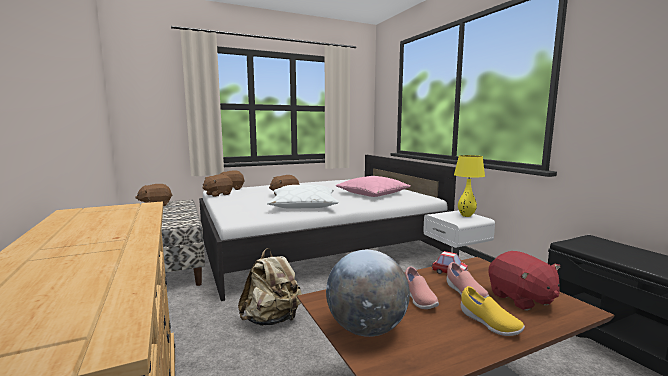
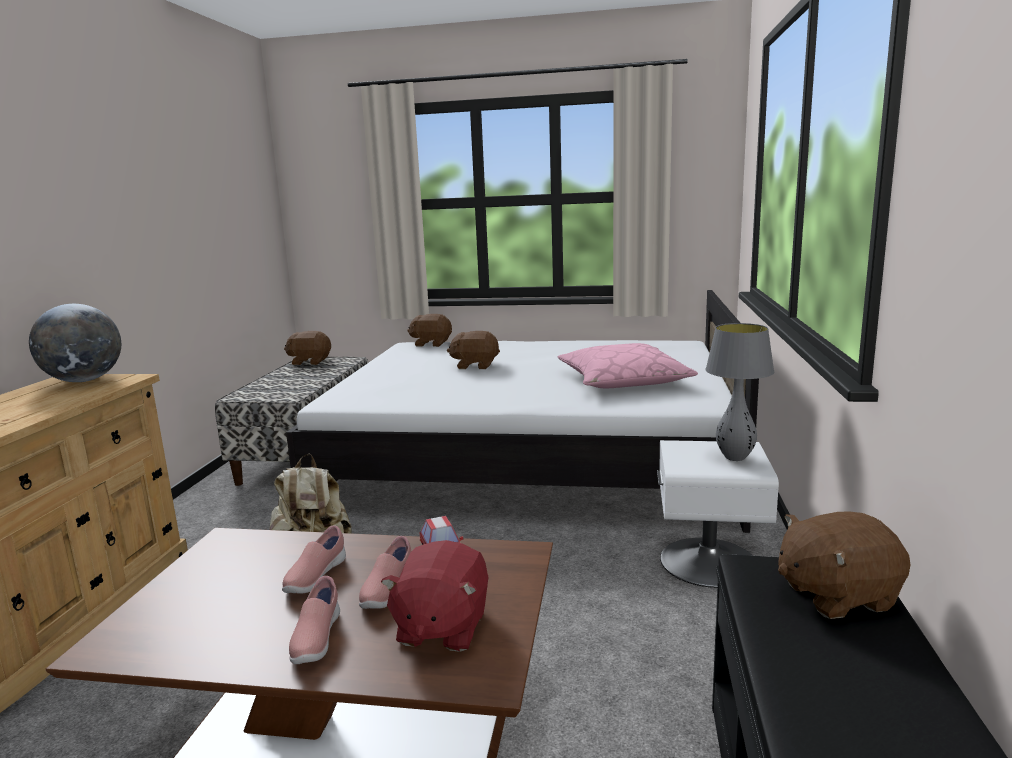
camera: 35 degrees right, 5 degrees up
brown plush toy [202,174,233,197] -> brown plush toy moved to [778,511,911,619]
white pillow [267,185,339,209] -> none
globe [326,250,410,337] -> globe moved to [29,304,121,382]
yellow table lamp [454,155,485,217] -> grey table lamp [705,323,775,461]
yellow shoe [461,286,525,336] -> pink shoe [289,576,340,664]

